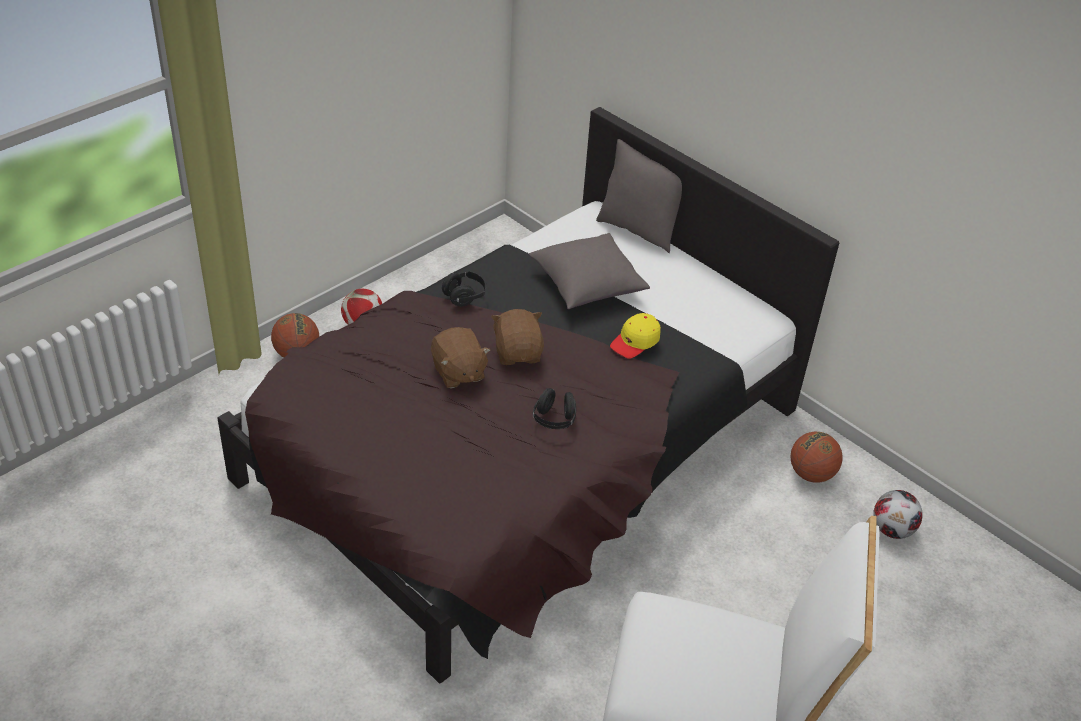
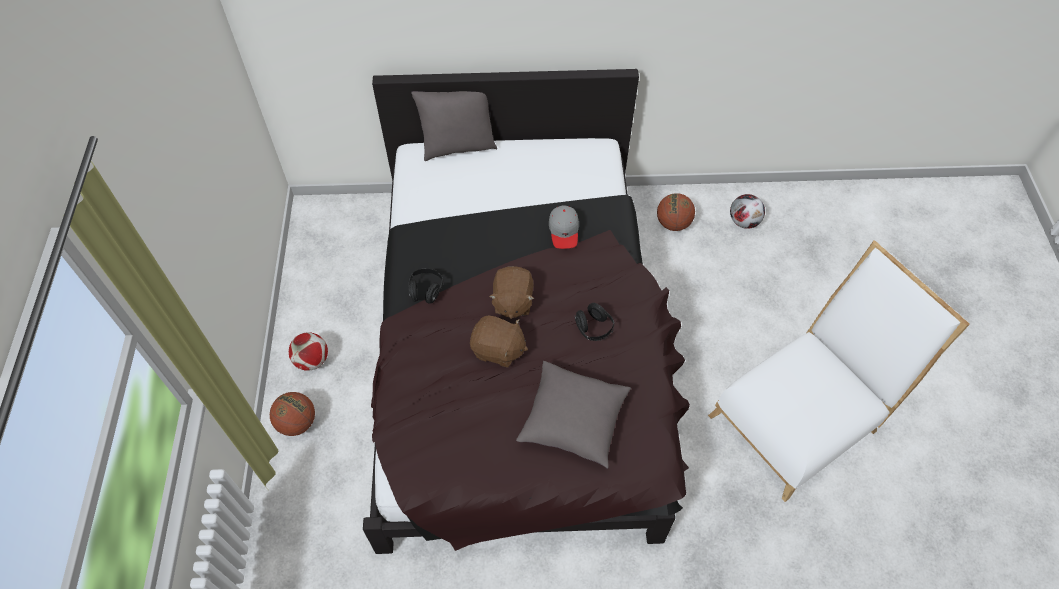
camera: 45 degrees left, 15 degrees up
brown plush toy [491,309,544,365] -> brown plush toy turned 120 degrees counterclockwise [489,266,534,319]
grey pillow [529,233,650,309] -> grey pillow moved to [516,361,631,469]
yellow cap [610,313,661,359] -> grey cap [549,205,579,249]

